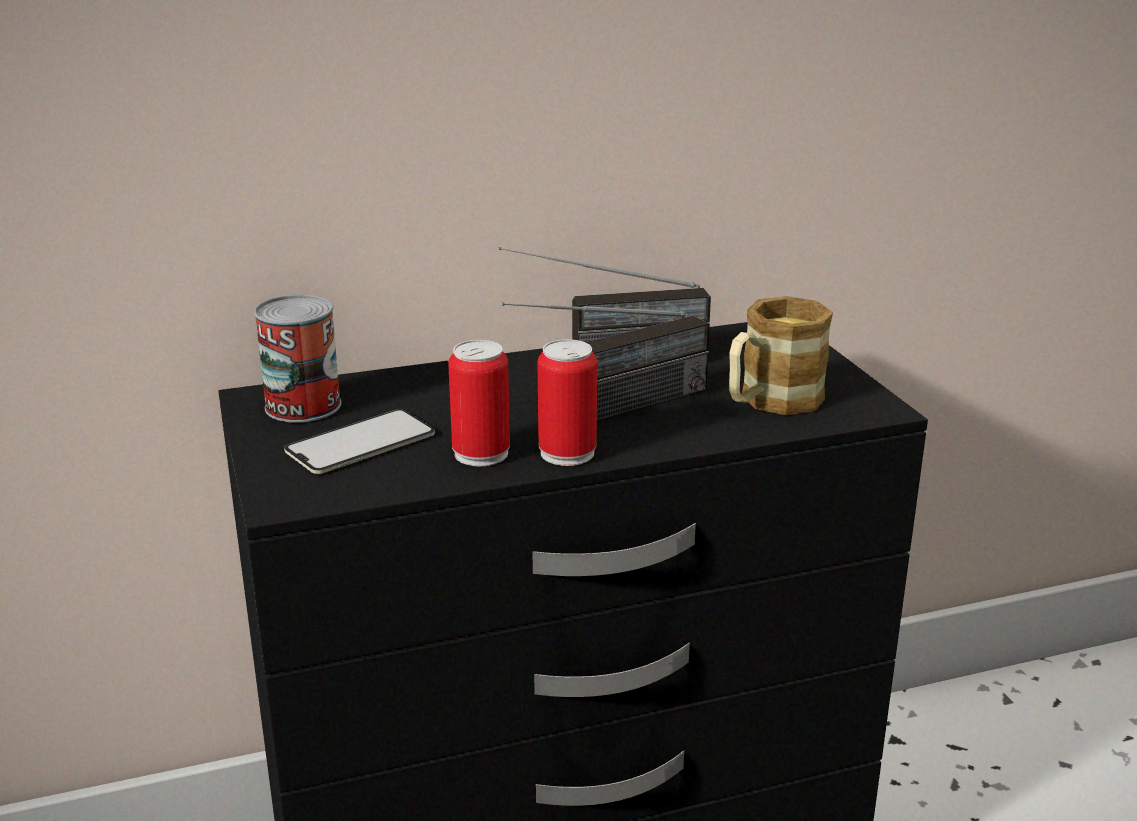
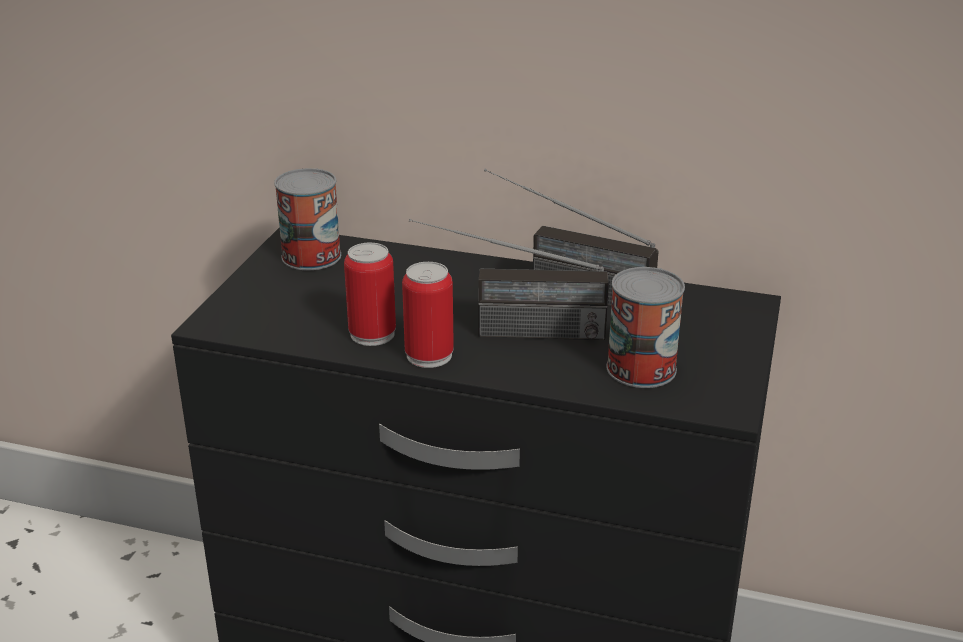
camera: 35 degrees right, 5 degrees up
phone [284,409,435,474] -> none
mug [729,296,833,415] -> can [606,267,685,388]

